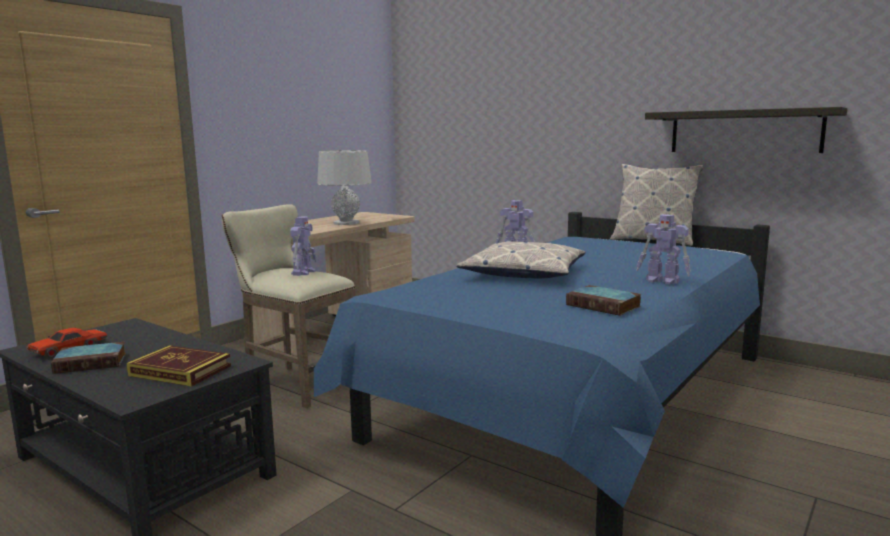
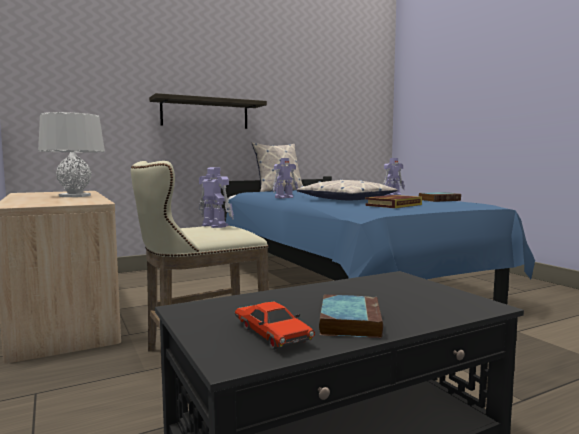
camera: 65 degrees left, 5 degrees down
book [127,345,231,387] -> book moved to [365,195,422,208]
shelf [645,107,847,153] -> shelf moved to [149,93,267,129]

